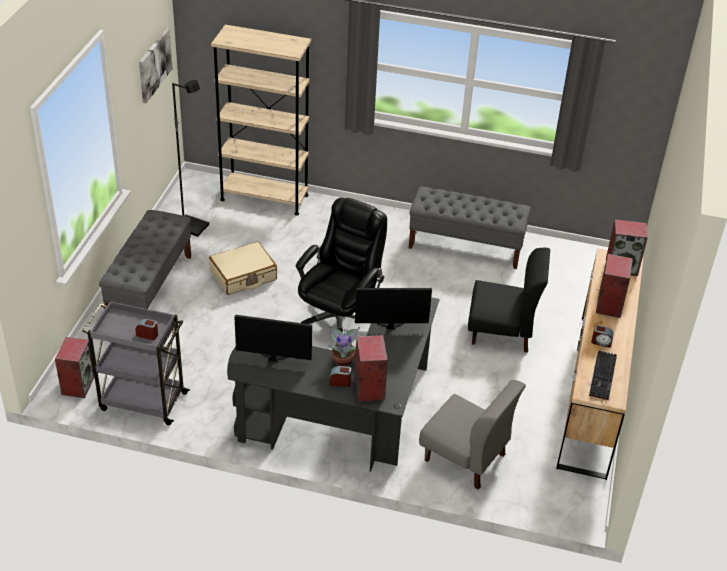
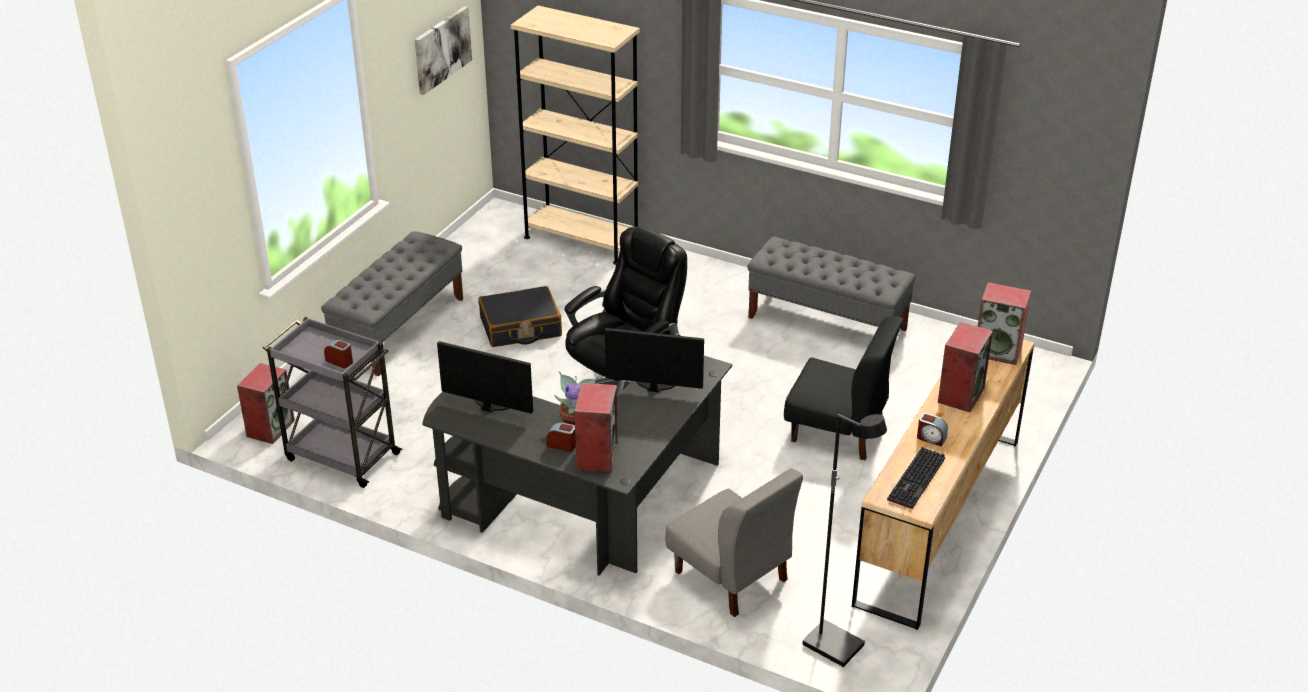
camera: 15 degrees right, 5 degrees down
black floor lamp [172,80,209,237] -> black floor lamp moved to [803,414,887,667]
beige suitcase [209,242,277,295] -> black suitcase [478,286,562,347]

